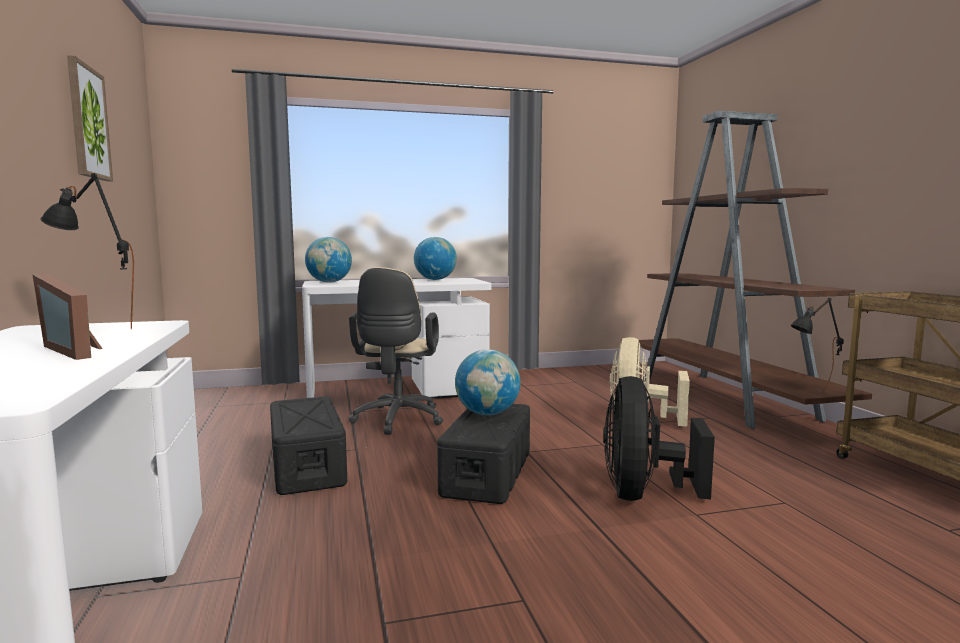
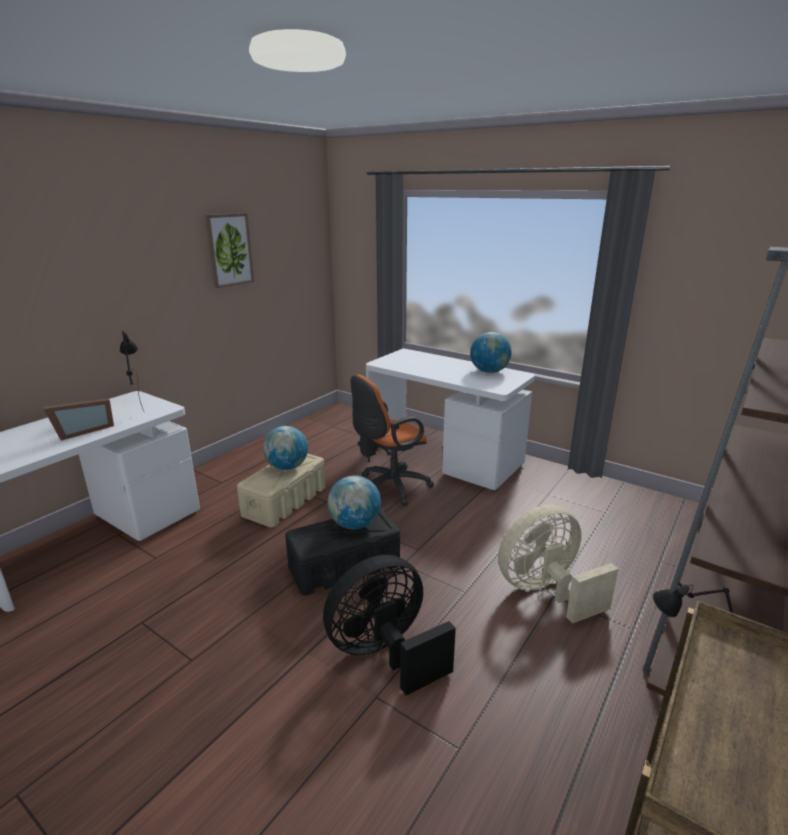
camera: 50 degrees right, 15 degrees up
picture frame [32,274,103,360] -> picture frame turned 135 degrees counterclockwise [43,399,114,440]
black storage box [270,396,347,495] -> beige storage box [237,454,325,528]
globe [305,237,352,283] -> globe moved to [263,426,308,470]
beige office chair [349,267,443,435] -> orange office chair [351,374,434,506]

